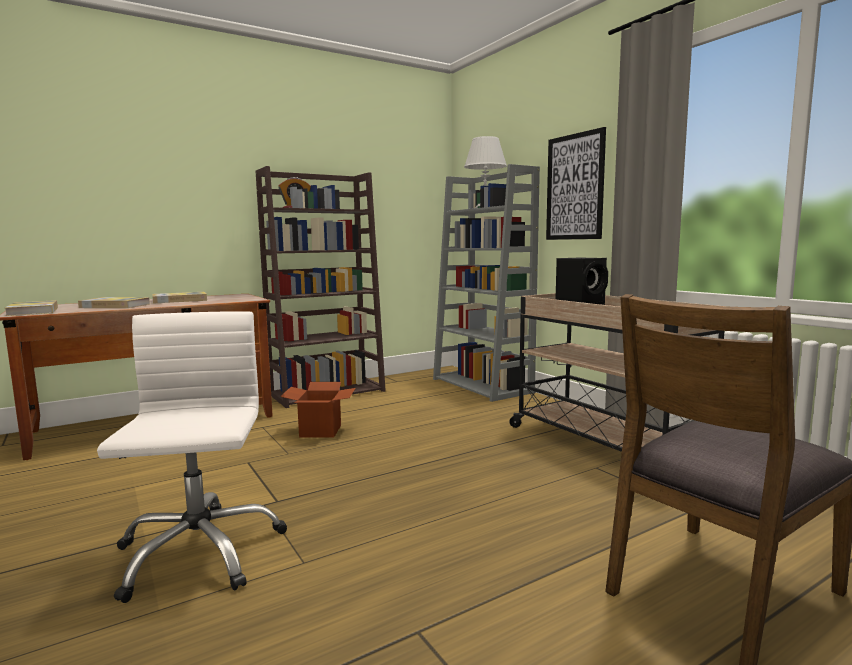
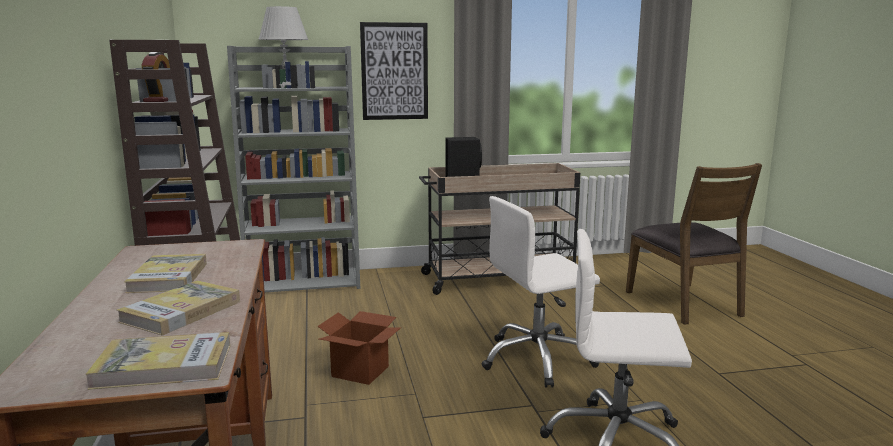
camera: 70 degrees left, 5 degrees up
none -> white office chair [482,196,600,388]

